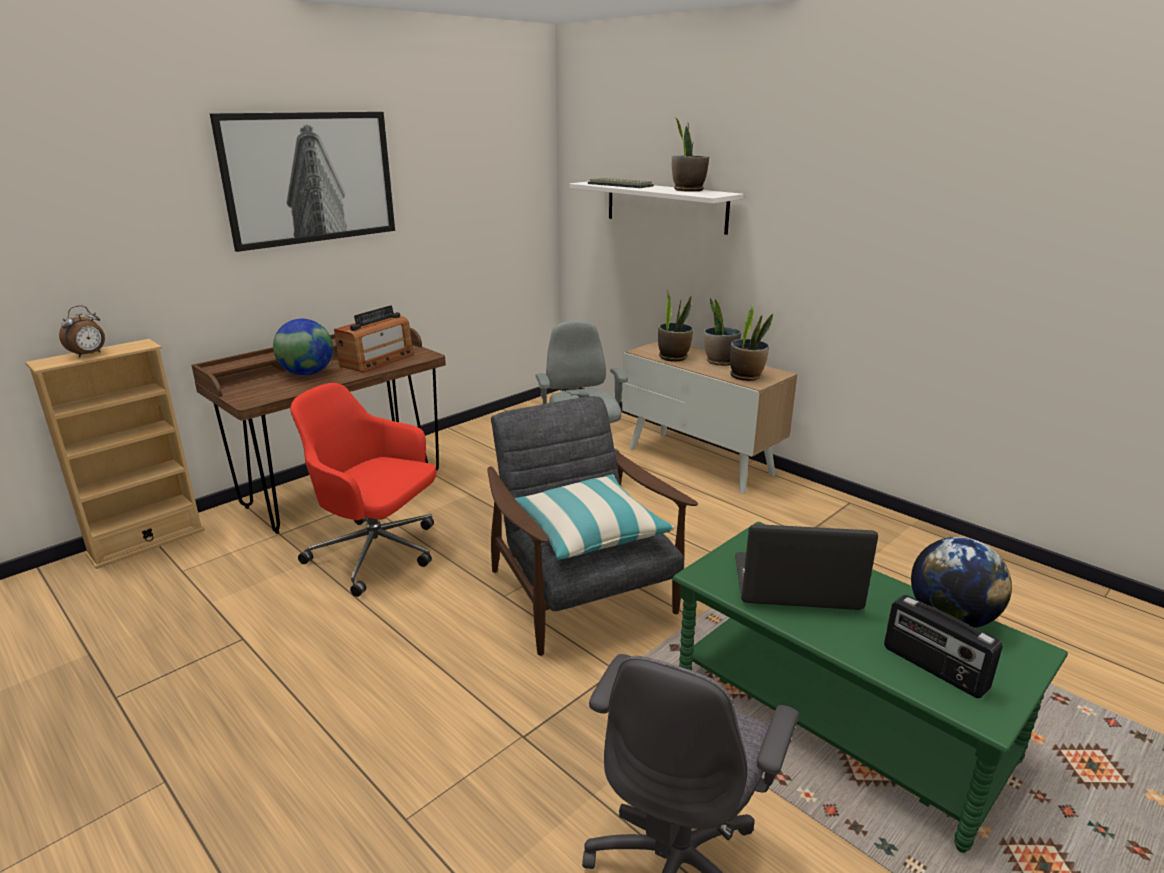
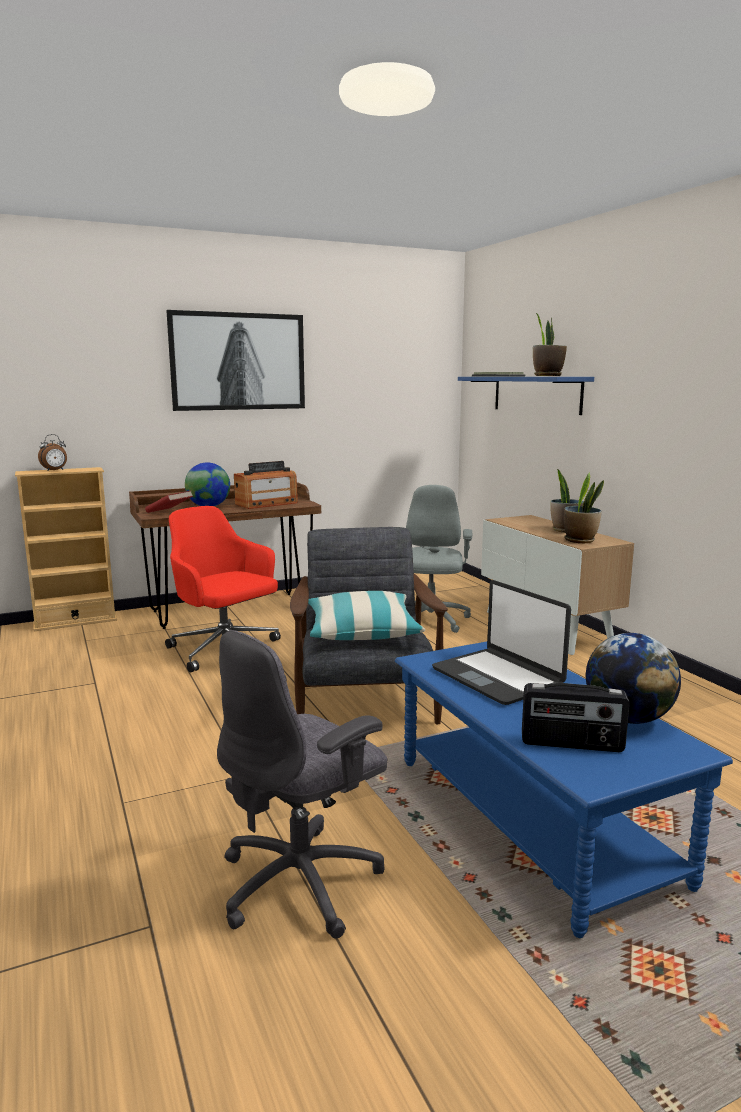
camera: 20 degrees right, 10 degrees down
white shelf [569,181,744,235] -> blue shelf [458,377,594,415]
potted plant [658,290,693,362] -> none
green coffee table [672,522,1068,853] -> blue coffee table [395,642,733,938]
laptop [735,524,878,610] -> laptop turned 150 degrees counterclockwise [432,580,571,705]
radio [884,595,1003,698] -> radio turned 60 degrees counterclockwise [522,683,630,752]
none -> red book [145,491,193,513]

